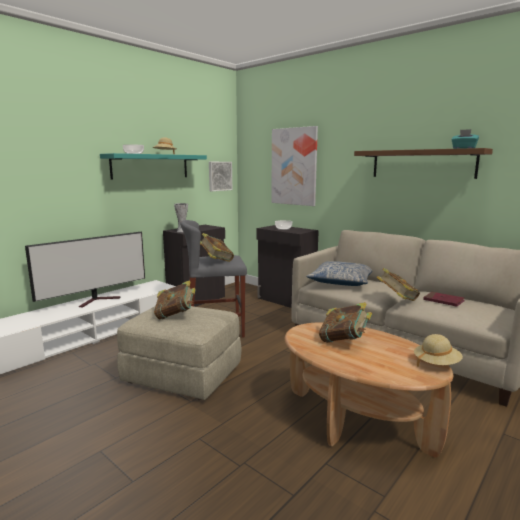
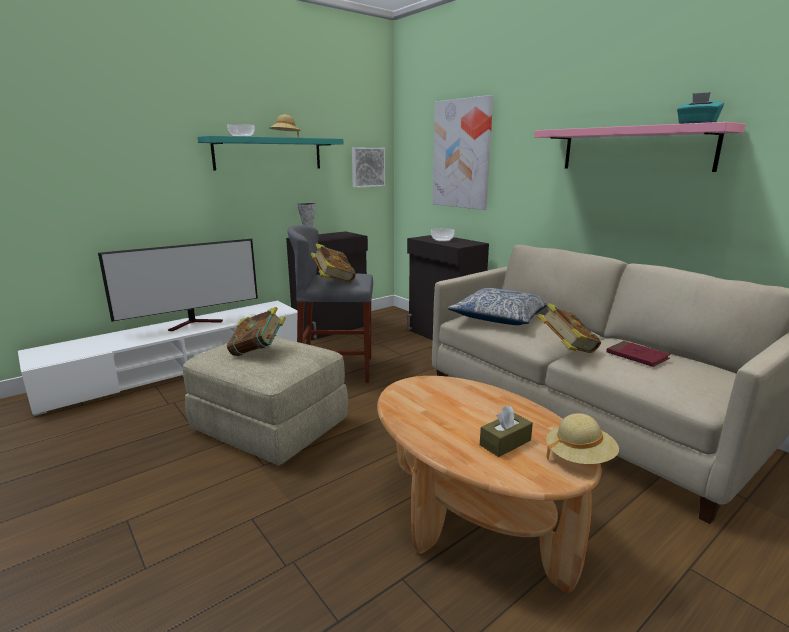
camera: 10 degrees right, 5 degrees up
book [319,302,372,343] -> none
brown shelf [354,148,493,179] -> pink shelf [534,122,746,172]
none -> brown tissue box [480,405,533,457]

